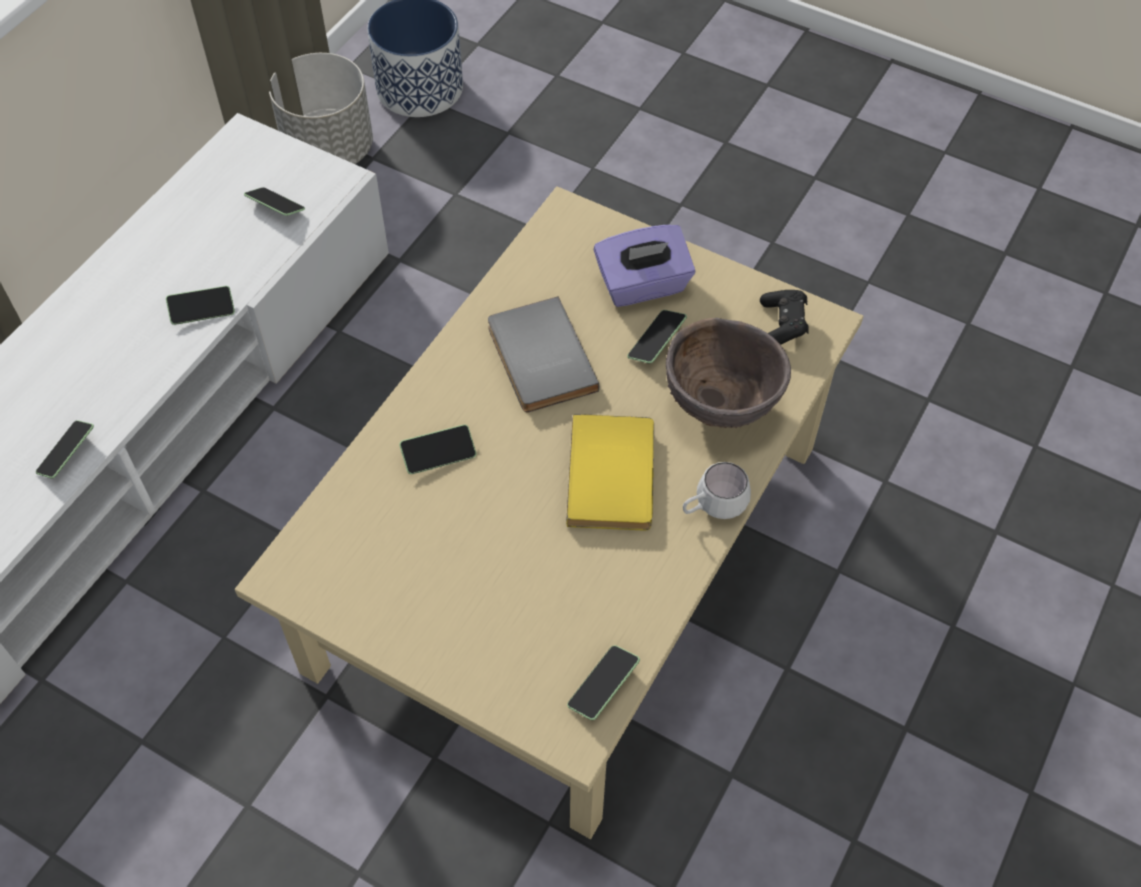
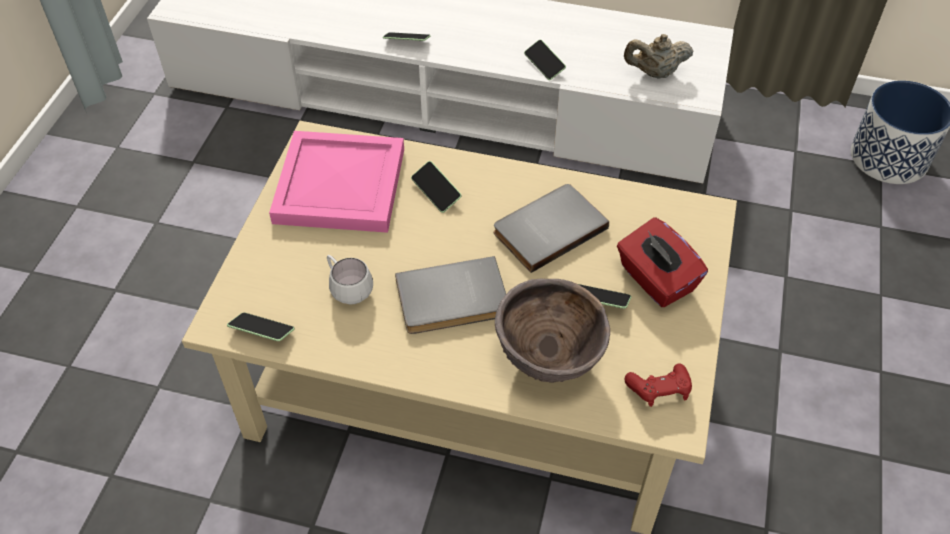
camera: 75 degrees right, 5 degrees down
phone [244,187,305,216] -> beige teapot [624,34,693,79]
grey planter [269,53,373,164] -> none
yellow book [566,414,654,531] -> grey book [395,256,506,334]
purple tissue box [594,225,695,307] -> red tissue box [617,217,708,307]
white mug [683,462,751,519] -> white mug moved to [327,255,373,304]
black game controller [760,290,809,345] -> red game controller [625,364,692,407]
none -> pink tray [269,131,404,233]

